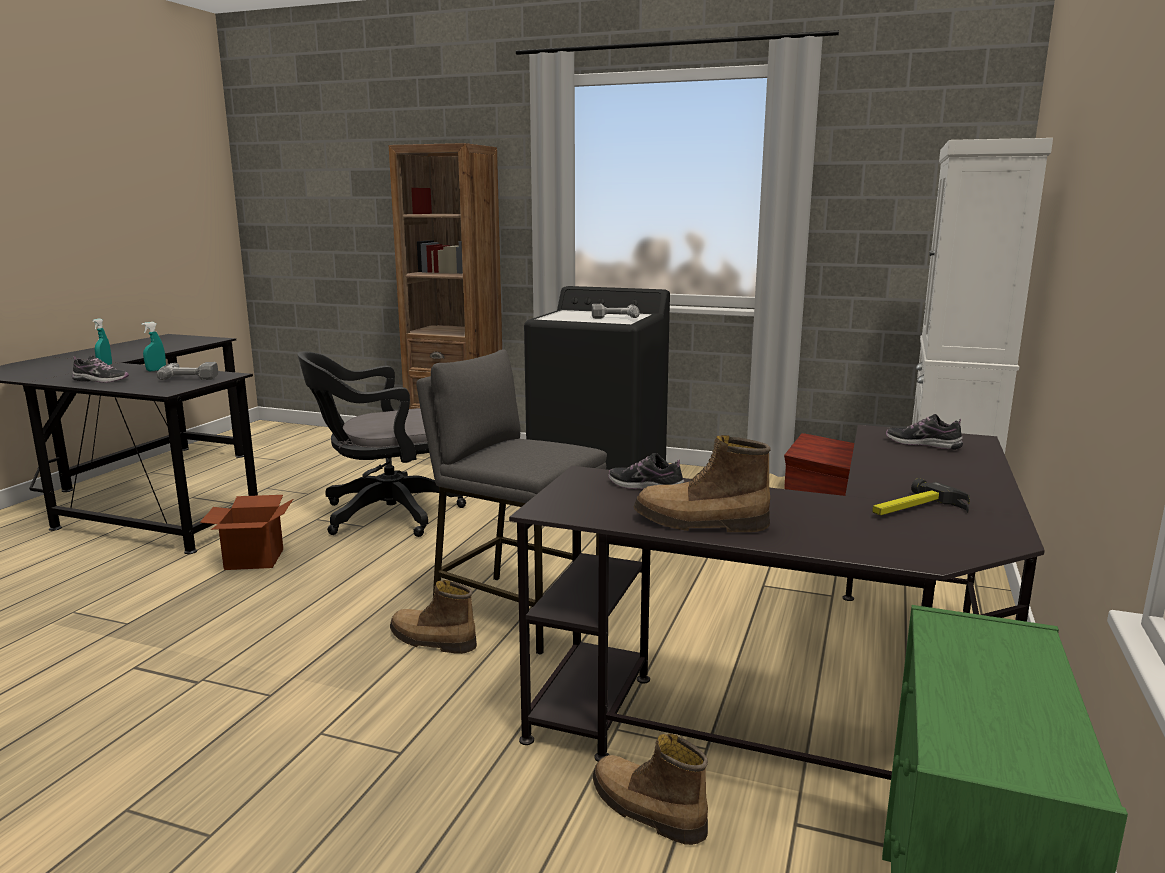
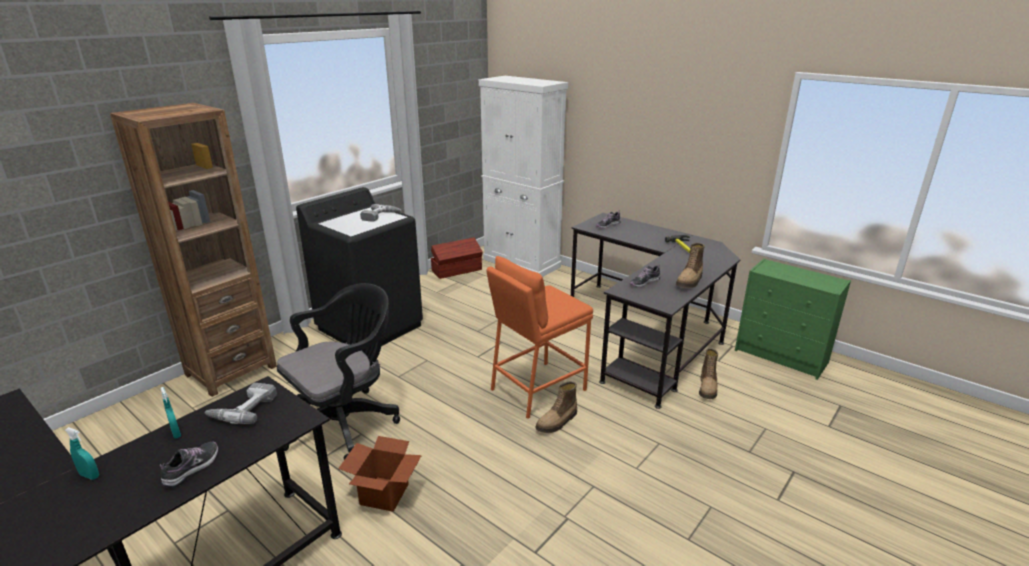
camera: 70 degrees left, 10 degrees up
black office chair [297,351,466,537] -> black office chair turned 135 degrees counterclockwise [277,283,400,460]
grey stool [416,349,607,655] -> orange stool [486,256,593,419]
boot [593,733,708,845] -> boot turned 45 degrees counterclockwise [699,348,718,399]

